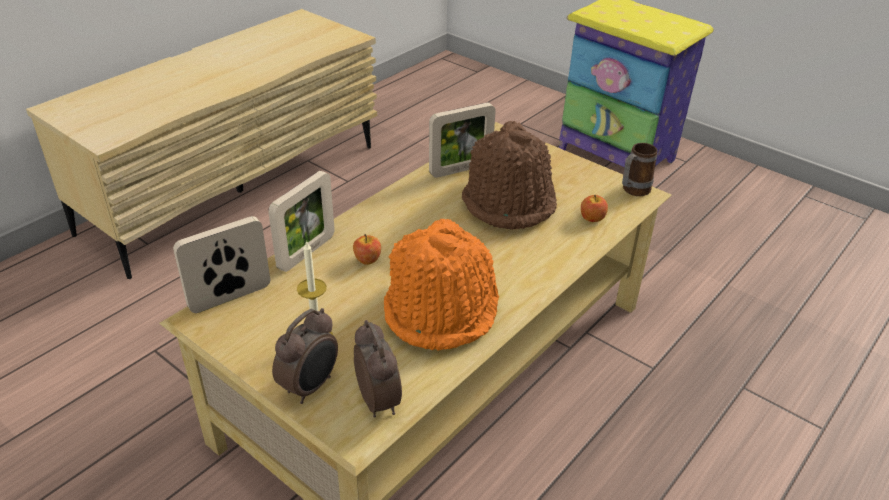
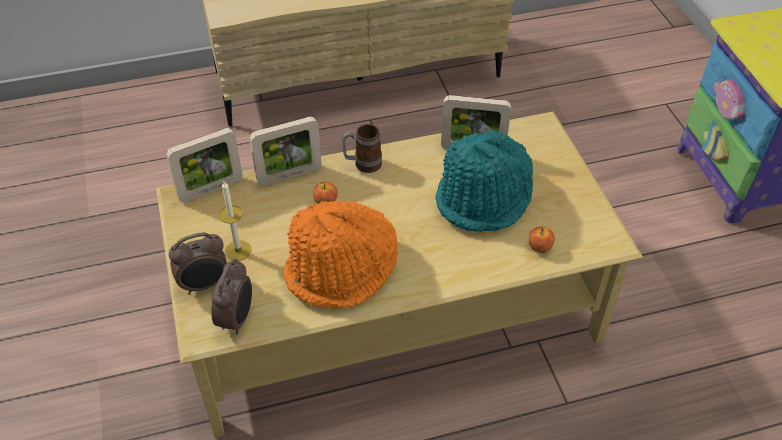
camera: 35 degrees right, 10 degrees up
picture frame [173,216,270,313] -> picture frame turned 150 degrees clockwise [166,128,243,202]
brown hat [462,121,557,230] -> turquoise hat [435,130,533,232]
mug [622,143,658,196] -> mug moved to [342,124,382,173]

